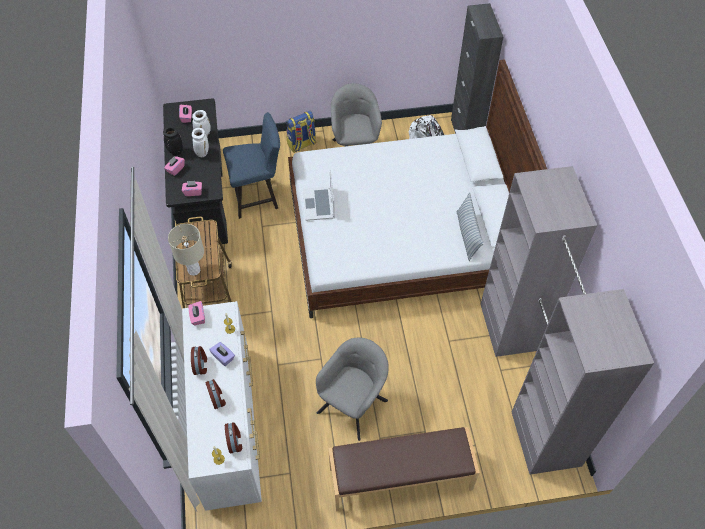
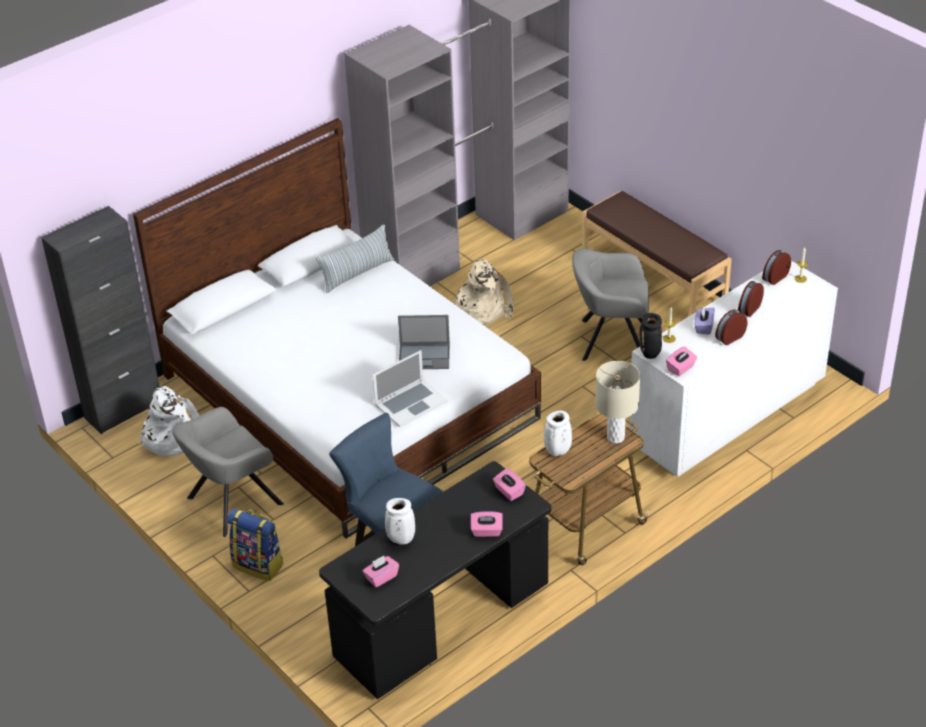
camera: 120 degrees left, 15 degrees down
black vase [163,127,183,155] -> black vase moved to [640,313,662,359]
white vase [192,128,209,157] -> white vase moved to [544,410,572,456]
none -> laptop [398,315,450,369]
none -> beige backpack [454,259,514,325]

